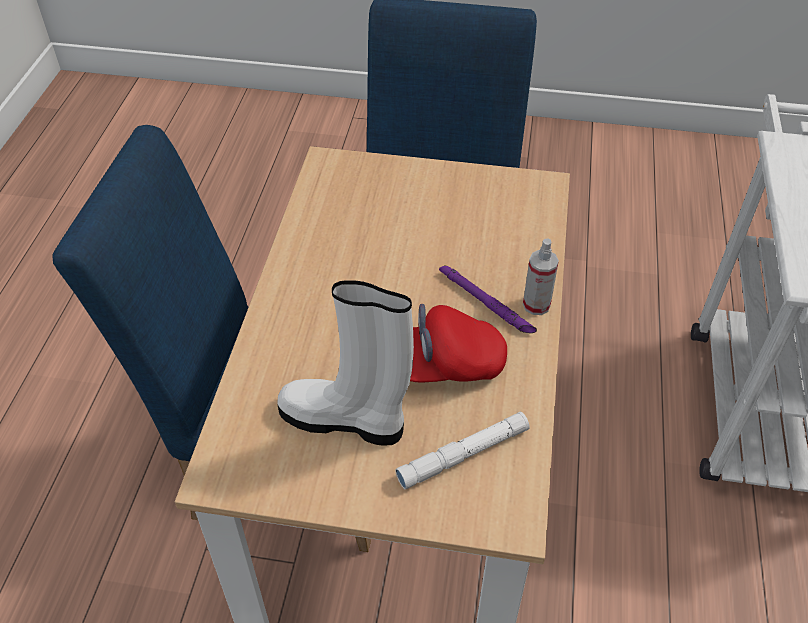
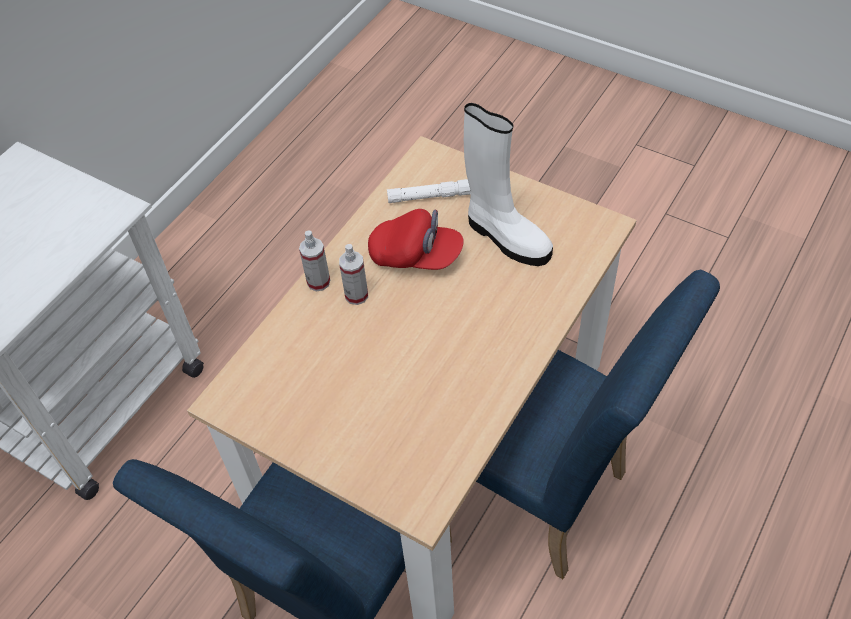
camera: 155 degrees left, 5 degrees up
purple flashlight [439,265,537,333] -> spray bottle [339,244,368,305]

